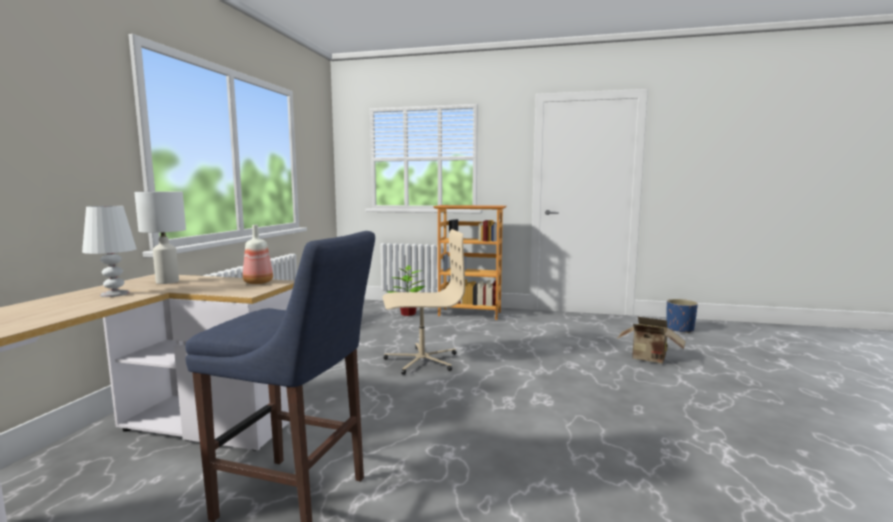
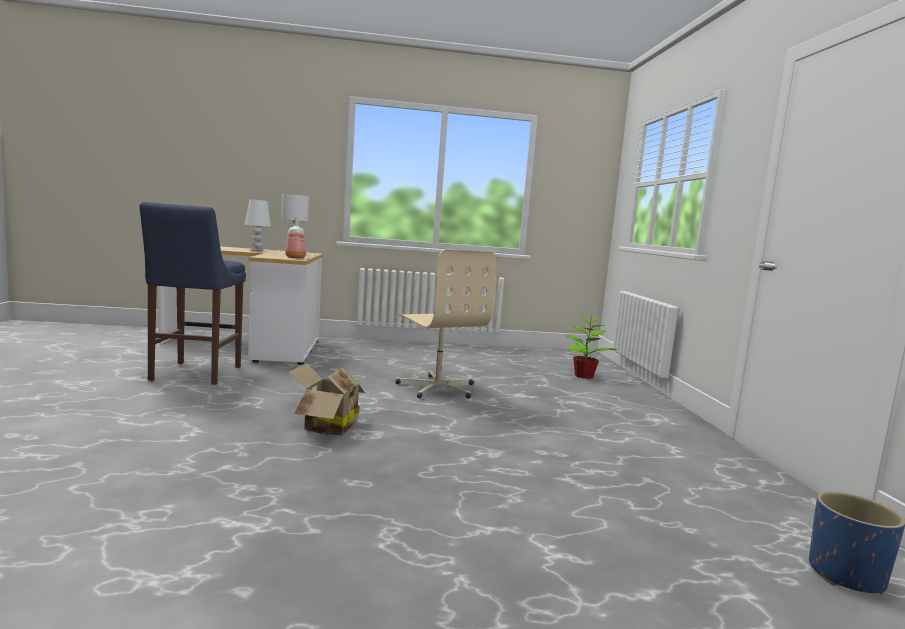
camera: 70 degrees right, 0 degrees up
bookcase [433,205,507,320] -> none
cardboard box [617,317,686,364] -> cardboard box moved to [289,363,365,435]

